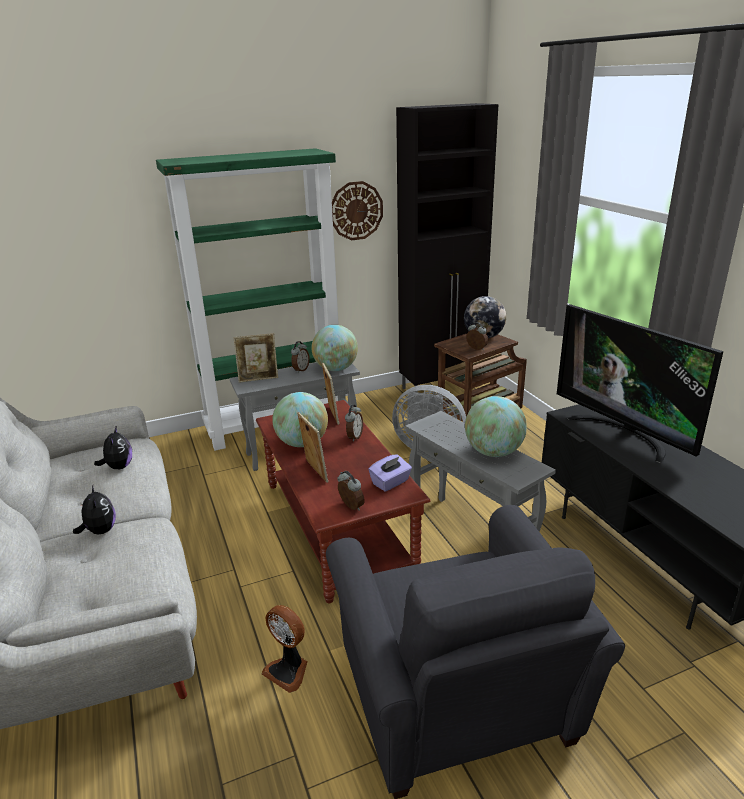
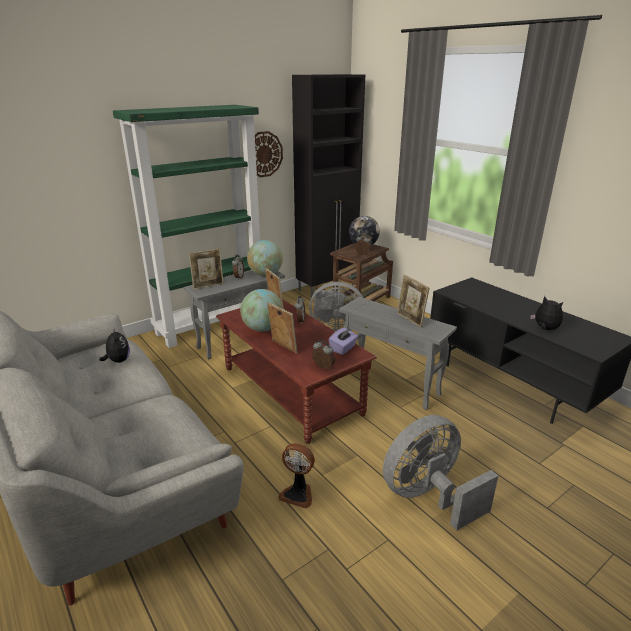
camera: 15 degrees left, 0 degrees up
plush toy [73,486,116,534] -> plush toy moved to [530,296,563,330]
grey armchair [326,505,625,799] -> grey fan [383,415,498,531]
globe [465,396,527,457] -> picture frame [397,275,430,327]
television [557,304,723,463] -> none

